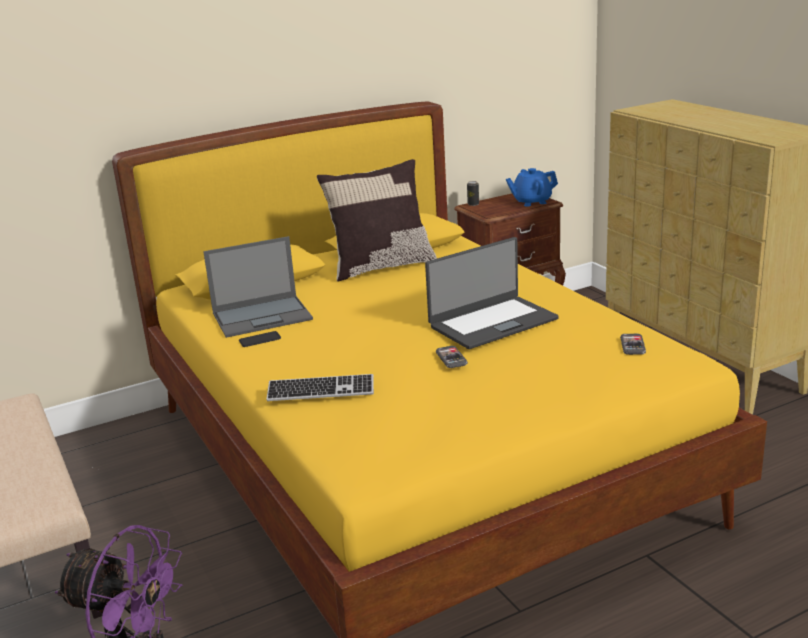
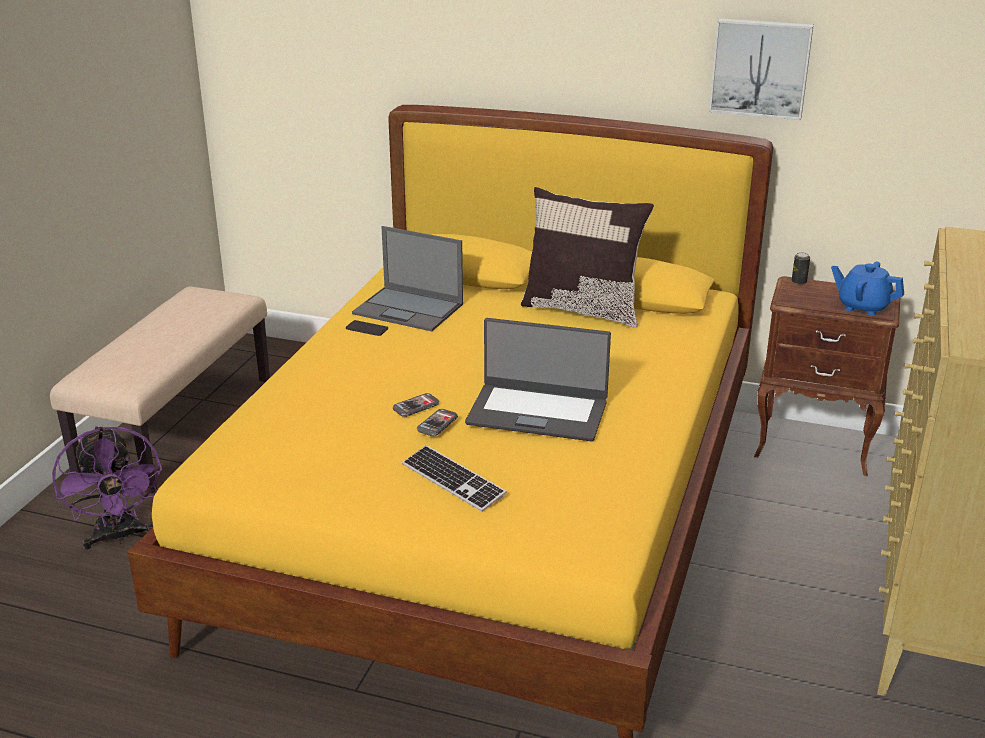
camera: 45 degrees right, 5 degrees up
keyboard [266,374,374,401] -> keyboard moved to [402,445,507,512]
phone [620,334,646,355] -> phone moved to [393,393,439,417]
none -> picture [709,18,814,120]

